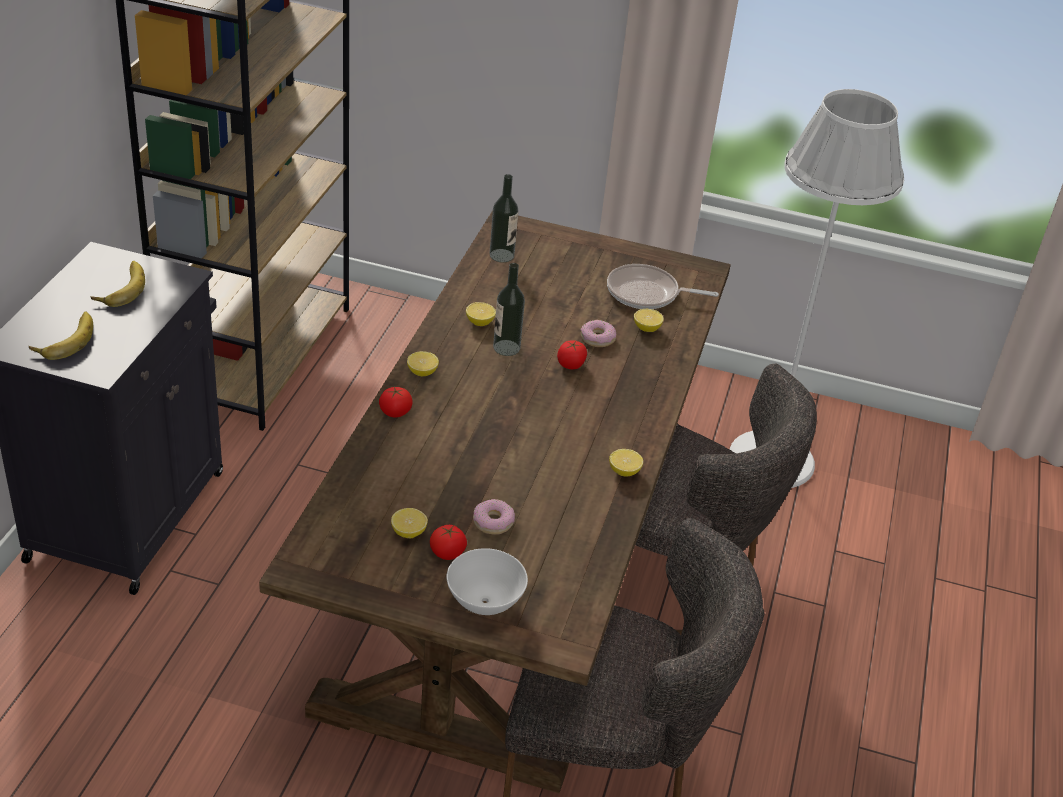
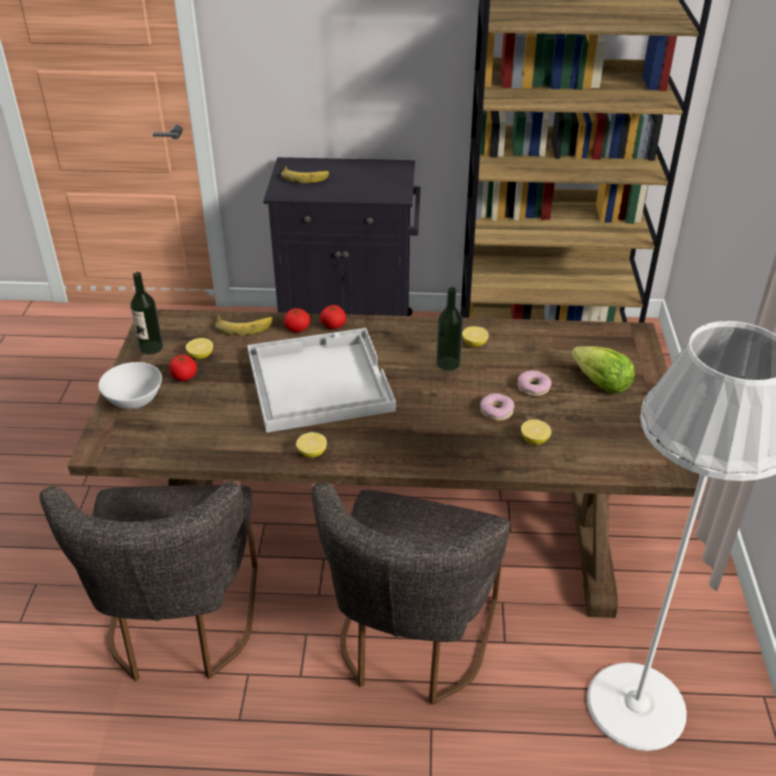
camera: 80 degrees right, 0 degrees up
banana [90,261,145,307] -> banana moved to [215,314,273,336]
lemon [407,351,439,376] -> none
donut [473,499,515,535] -> donut moved to [518,370,552,396]
bottle [489,174,518,263] -> bottle moved to [130,272,163,354]
tomato [557,340,587,369] -> tomato moved to [284,308,310,333]
frying pan [607,264,719,309] -> none
none -> white tray [247,328,396,433]
none -> lettuce [571,346,635,393]

